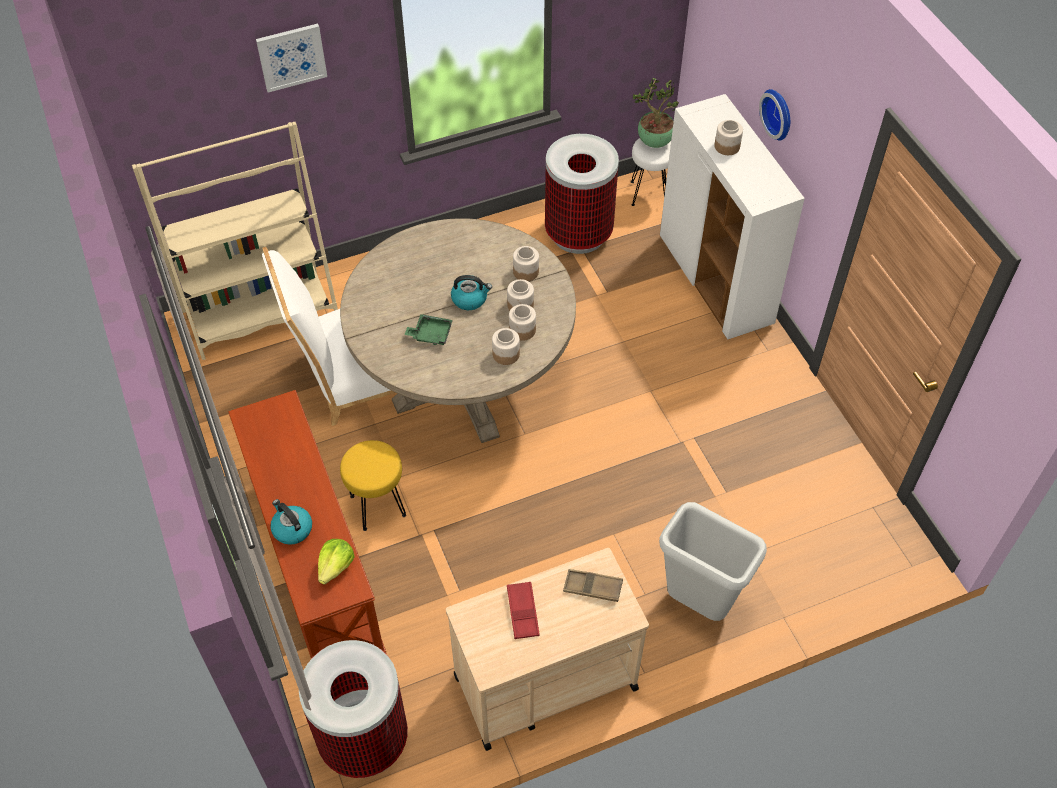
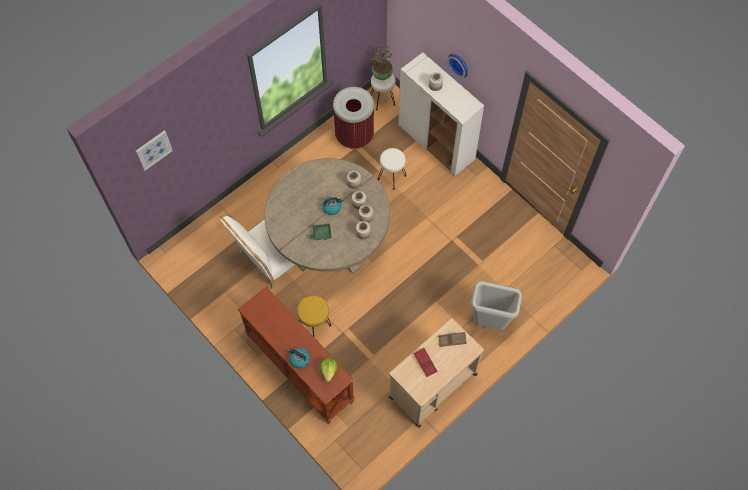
camera: 20 degrees left, 10 degrees up
beige bookcase [132,122,338,360] -> none
picture [256,24,327,92] -> picture moved to [136,130,173,171]
trash can [299,640,408,778] -> none
none -> white stool [378,148,406,190]

